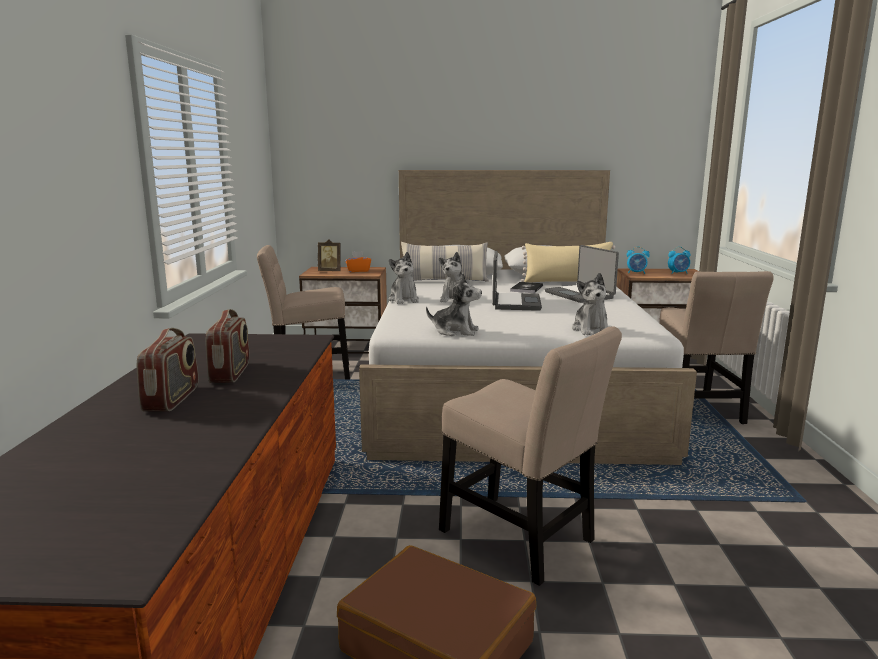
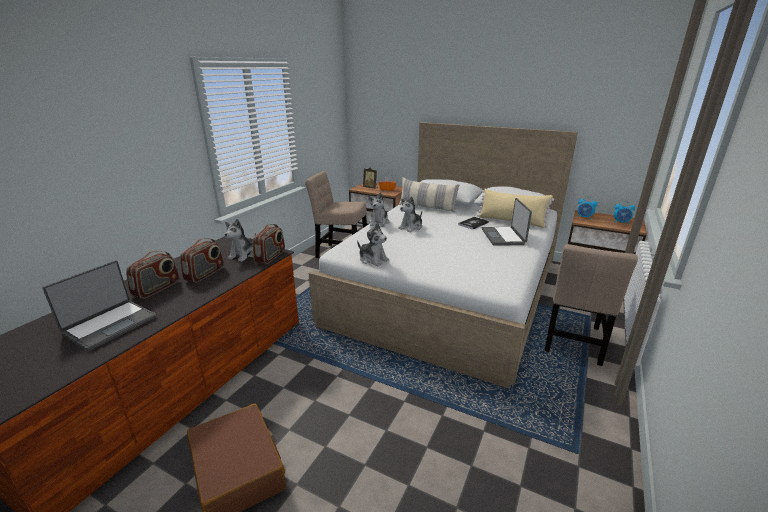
camera: 25 degrees right, 10 degrees up
beige chair [439,326,622,586] -> none
laptop [492,251,542,311] -> laptop moved to [42,261,157,351]
plush toy [572,273,608,335] -> plush toy moved to [224,219,256,262]
none -> radio [252,224,285,264]

